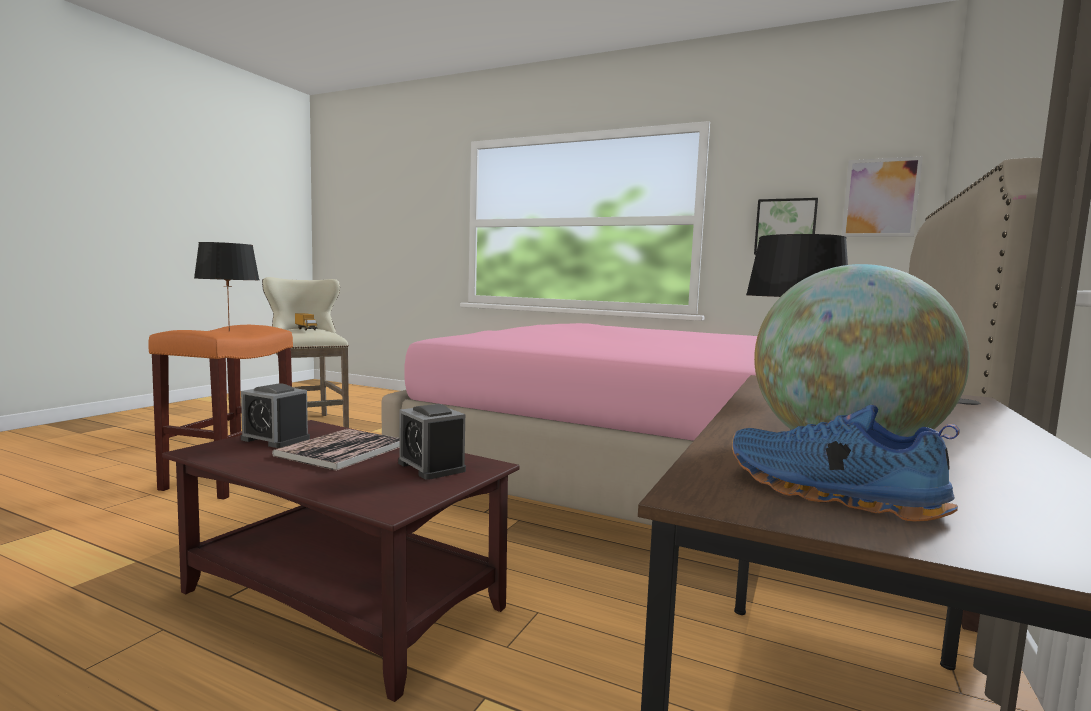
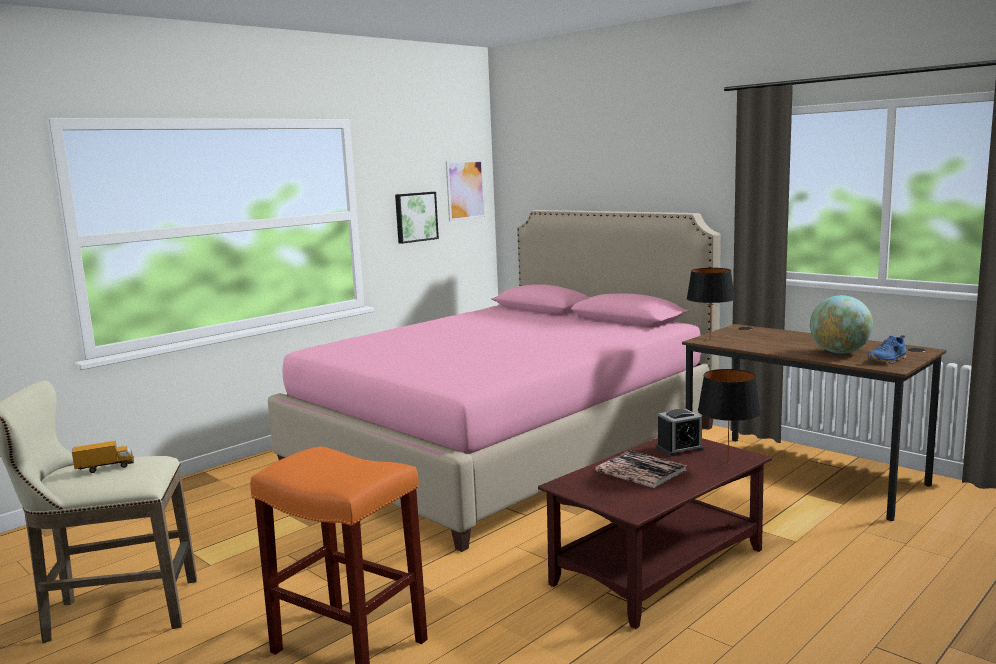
camera: 70 degrees left, 5 degrees up
black table lamp [194,242,259,332] -> black table lamp moved to [698,369,761,458]
alarm clock [241,383,310,448] -> none

